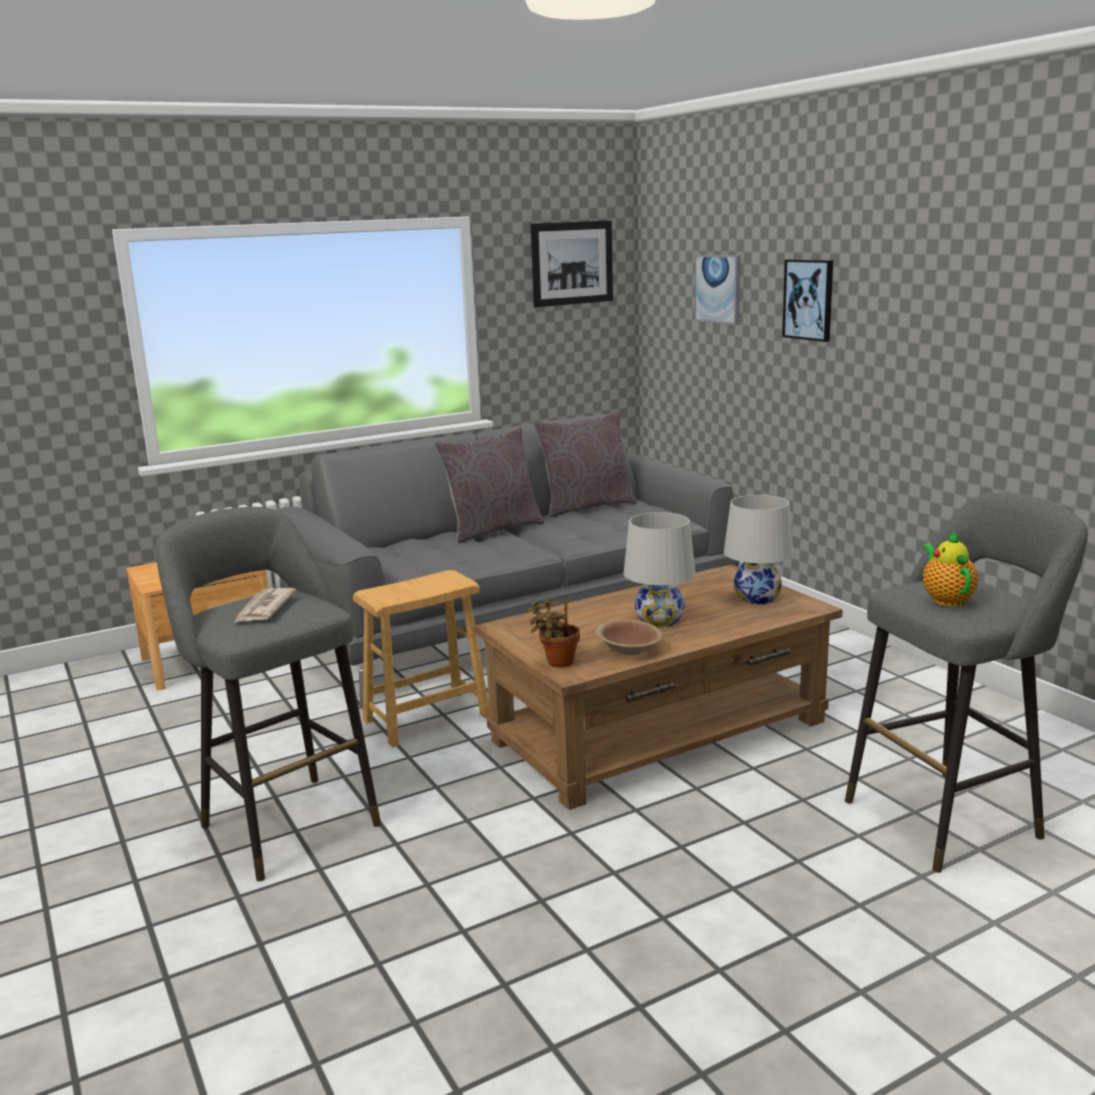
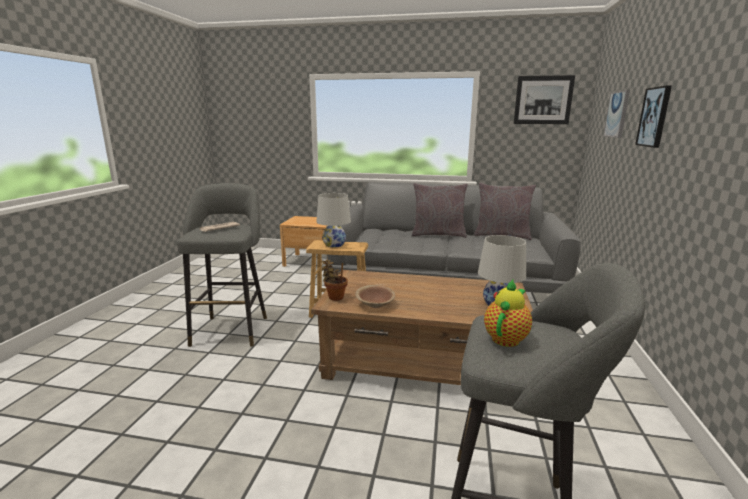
camera: 40 degrees right, 0 degrees up
white table lamp [624,512,695,627] -> white table lamp moved to [316,193,351,247]

